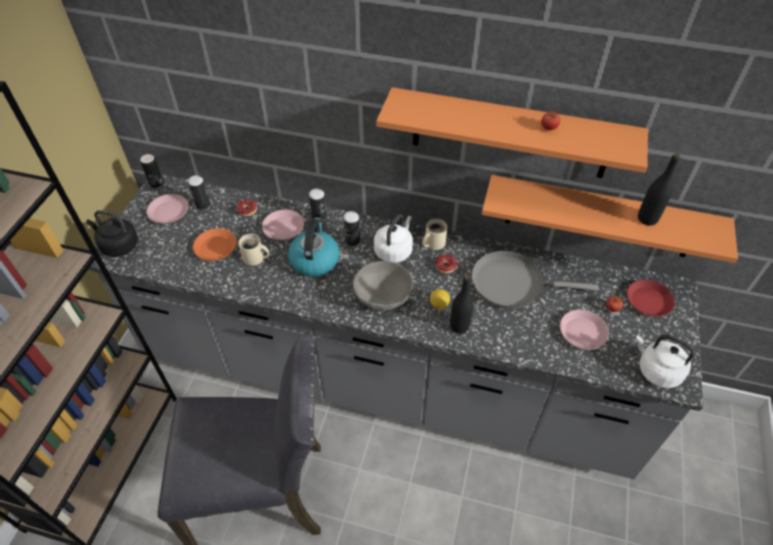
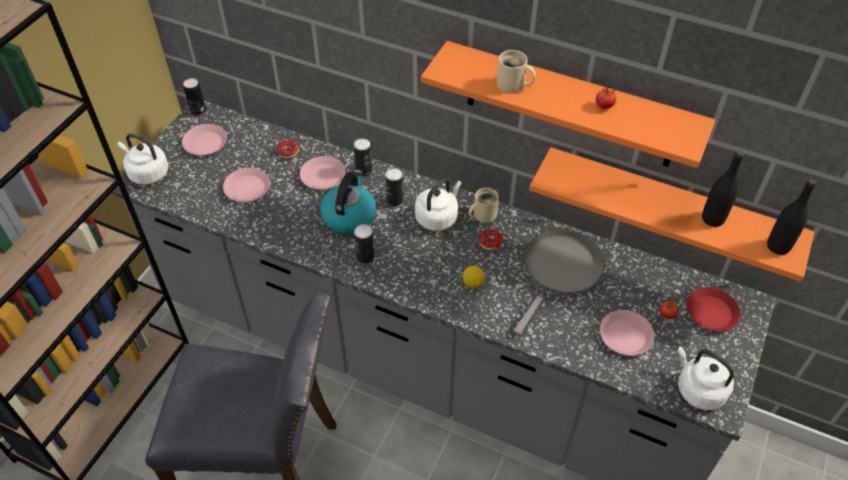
camera: 10 degrees right, 0 degrees up
black kettle [86,210,138,257] -> white kettle [118,134,169,185]
can [188,175,210,210] -> can moved to [354,224,374,264]
orange plate [193,228,237,261] -> pink plate [223,168,270,202]
beige mug [238,234,270,266] -> beige mug moved to [497,50,536,93]
grey bowl [353,261,413,310] -> none
black bottle [450,275,474,334] -> black bottle moved to [767,179,816,255]
grey frying pan [471,251,599,309] -> grey frying pan turned 105 degrees clockwise [513,229,605,335]

